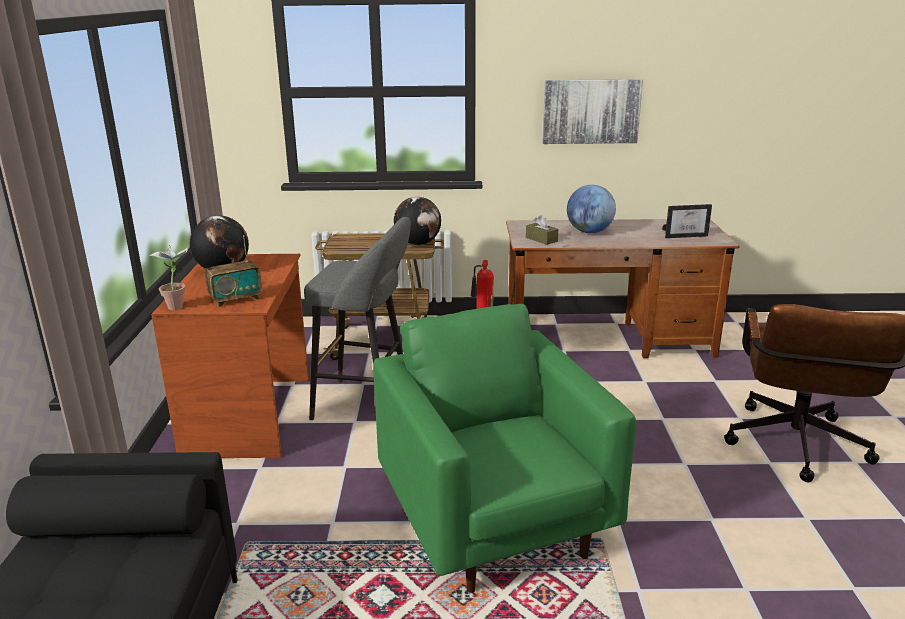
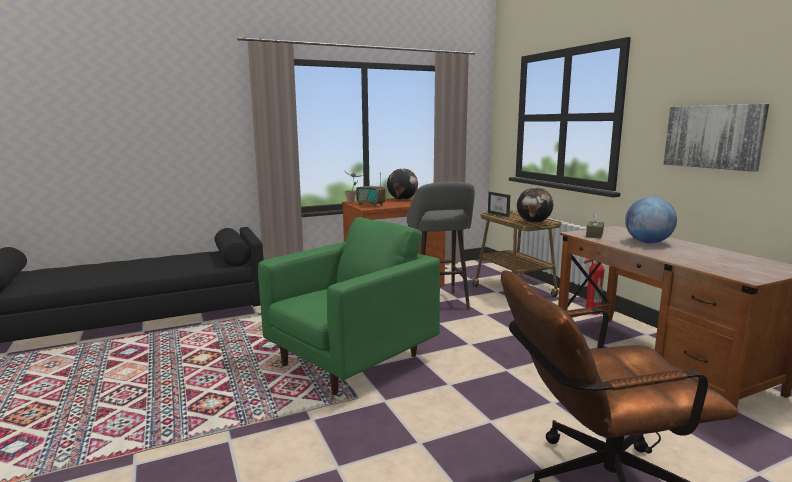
camera: 65 degrees right, 10 degrees down
picture frame [662,204,712,238] -> picture frame moved to [488,192,510,217]

